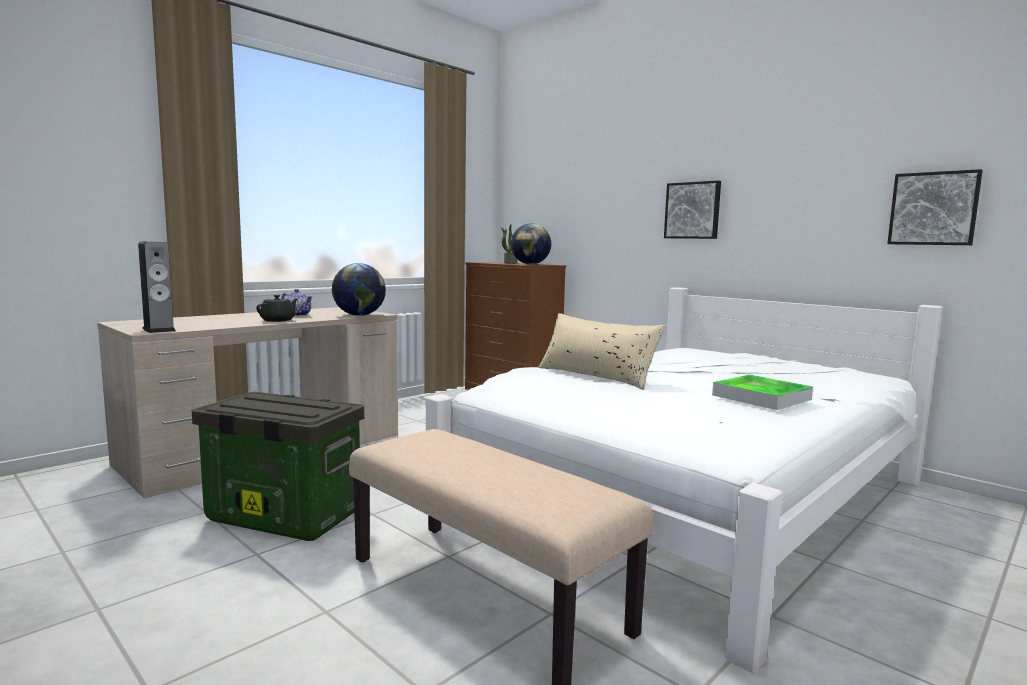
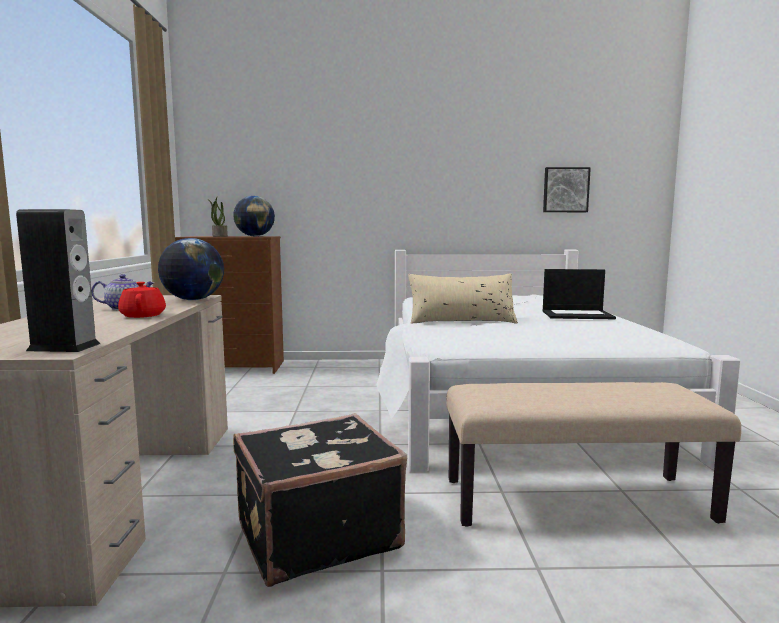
camera: 45 degrees left, 0 degrees up
storage box [192,392,364,541] -> black suitcase [233,413,407,587]
black teapot [256,295,299,322] -> red teapot [118,282,166,318]
picture [664,181,721,239] -> none
tray [712,374,813,410] -> laptop [543,269,616,319]

